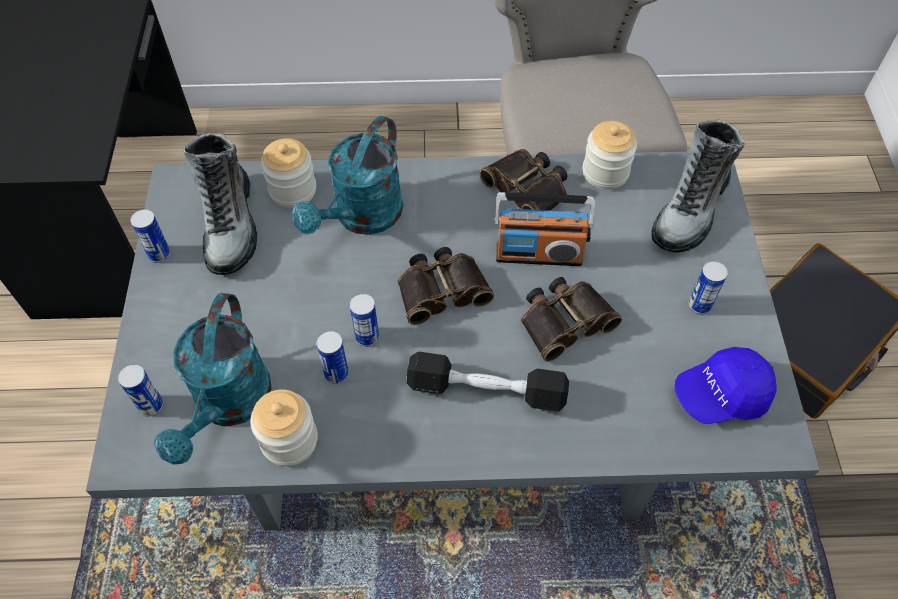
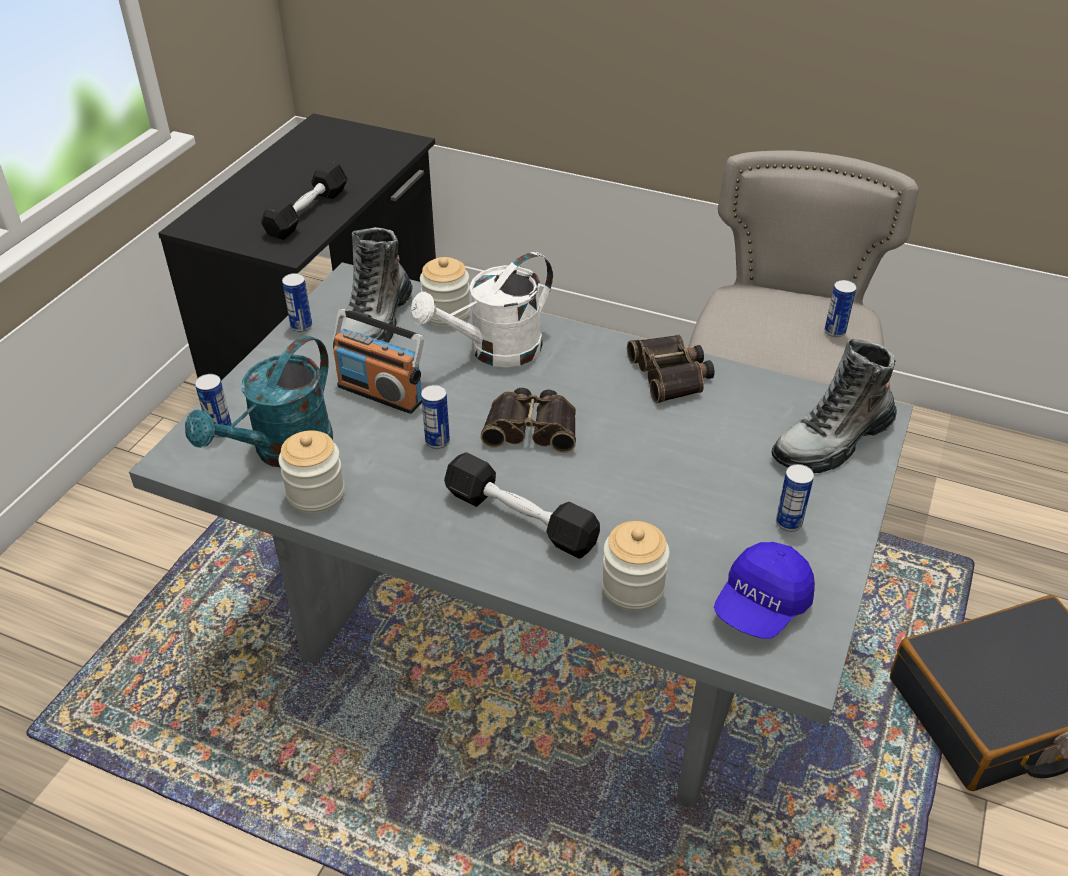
camera: 25 degrees right, 15 degrees down
turquoise watering can [292,116,403,235] -> white watering can [410,252,553,367]
can [316,331,349,384] -> can moved to [824,280,857,338]
radio [494,192,595,266] -> radio moved to [332,309,424,414]
binoculars [521,277,622,362] -> none
jar [583,121,637,190] -> jar moved to [602,521,670,612]
blue cap [674,347,776,424] -> blue cap turned 60 degrees counterclockwise [714,542,815,639]
none -> black dumbbell [261,161,348,240]

